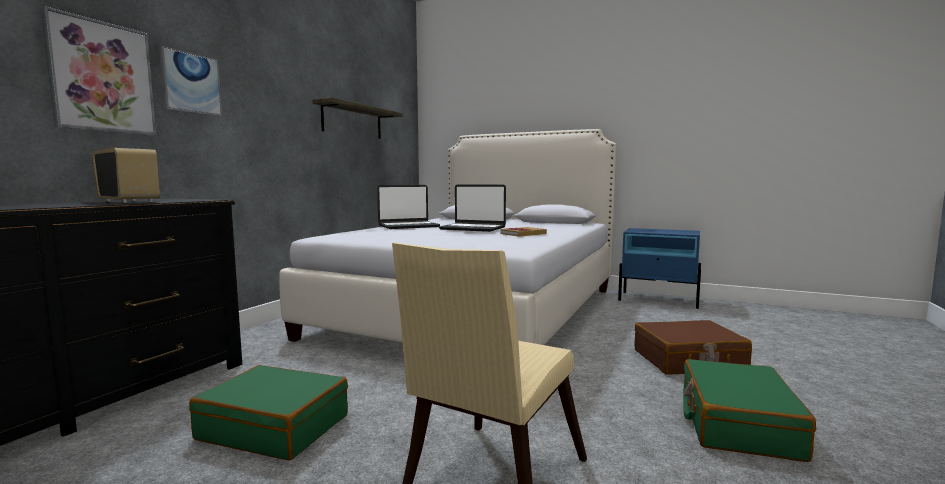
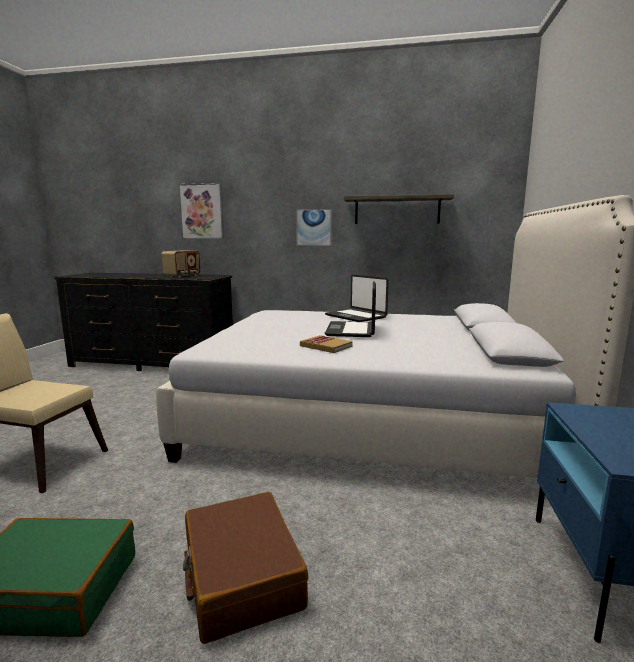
camera: 75 degrees right, 5 degrees up
picture [159,46,222,116] -> picture moved to [296,209,332,246]
green suitcase [189,365,348,460] -> none

